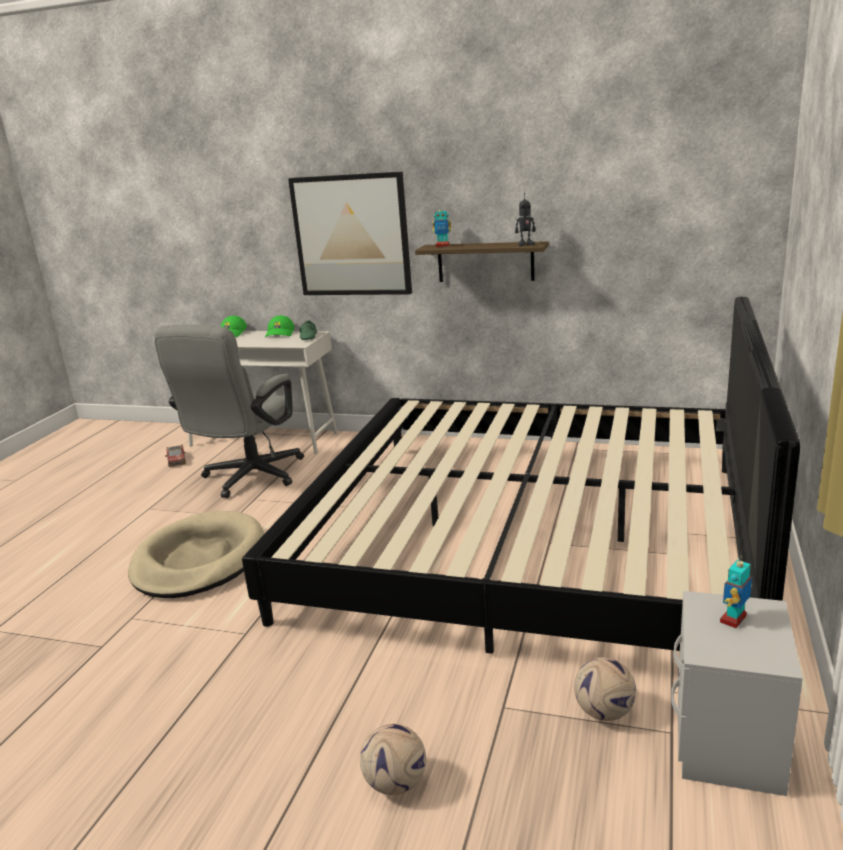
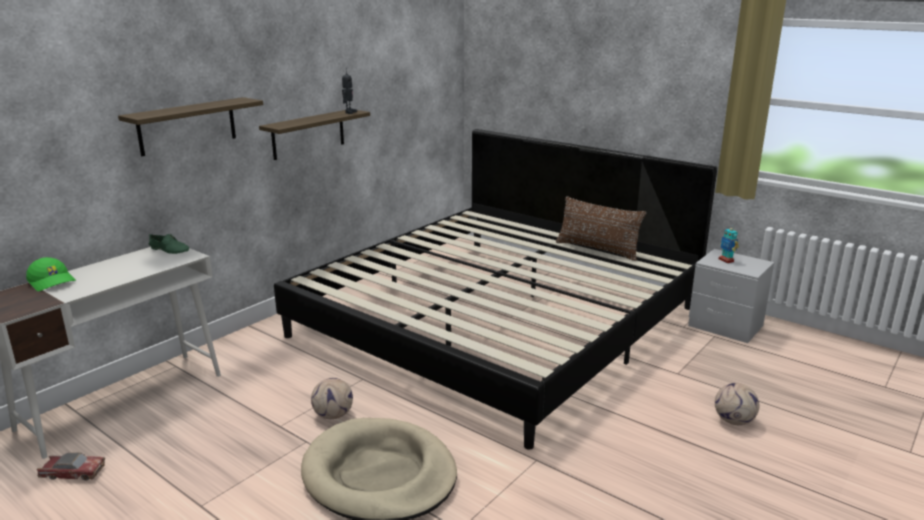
camera: 70 degrees left, 0 degrees up
grey office chair [155,324,304,498] -> none
green cap [265,315,295,337] -> none
picture [288,171,412,295] -> shelf [118,97,263,156]
toy robot [432,206,451,247] -> none
football [574,657,636,721] -> football moved to [311,378,353,419]
none -> brown pillow [556,196,646,261]

